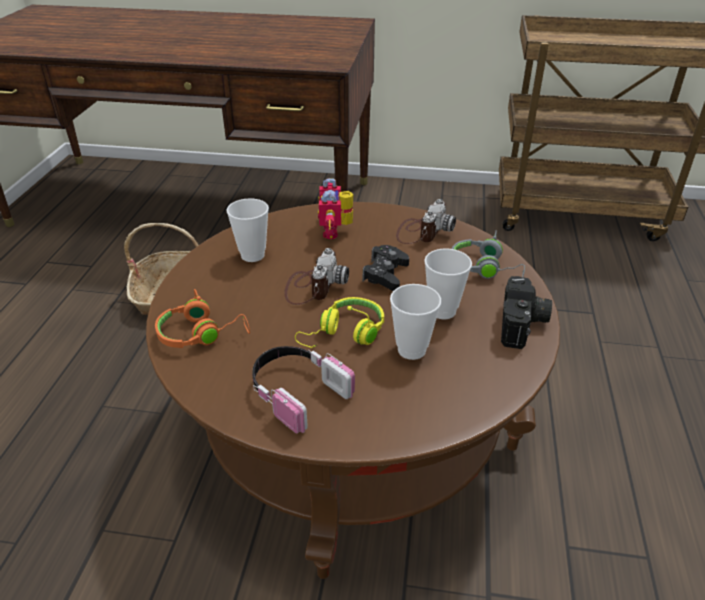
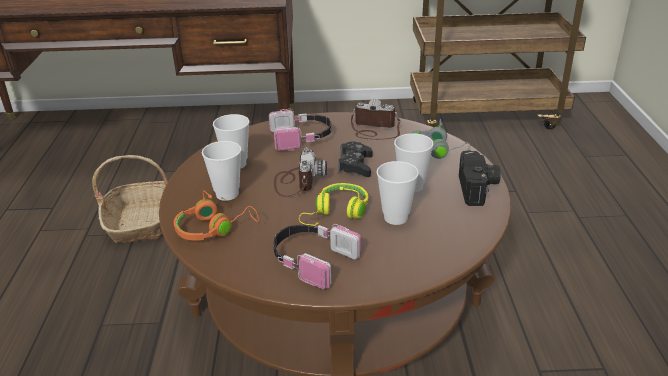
camera: 10 degrees left, 5 degrees down
toy robot [318,178,353,239] -> headphones [269,109,331,151]
camera [396,199,456,244] -> camera turned 90 degrees counterclockwise [351,98,400,140]
none -> cup [202,141,241,201]

